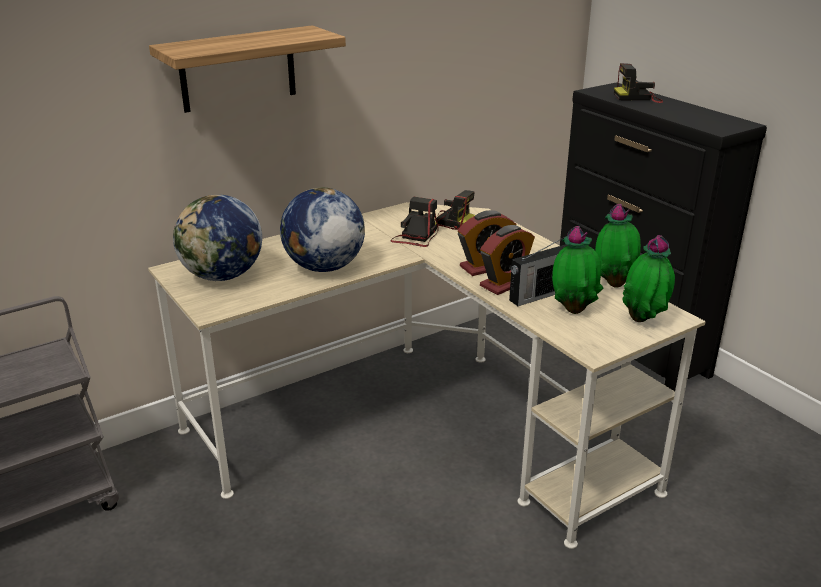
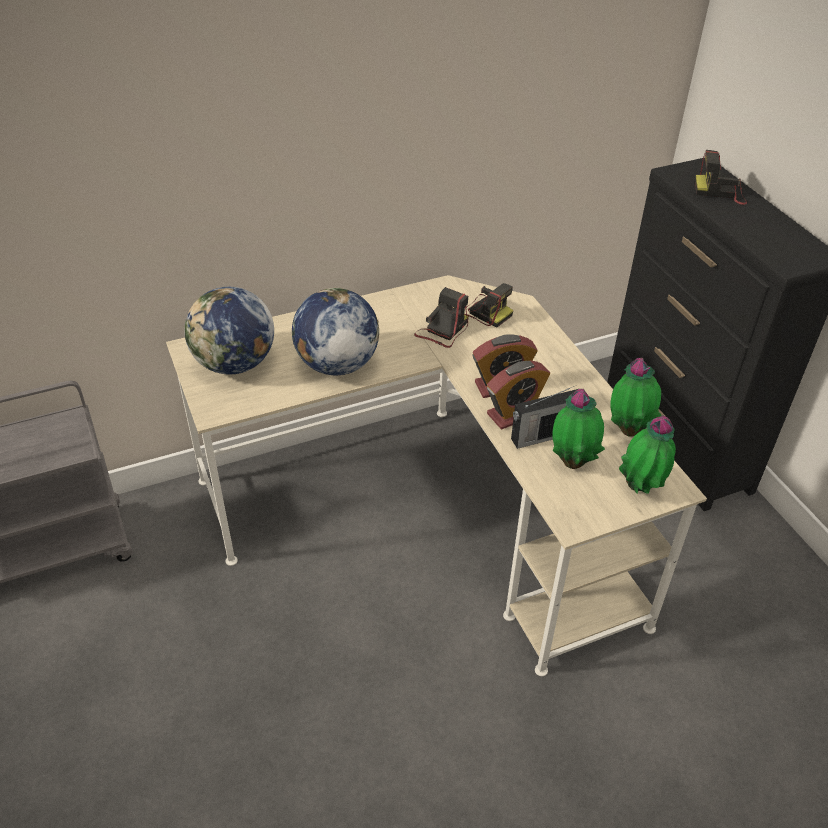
camera: 10 degrees right, 15 degrees up
shelf [149,25,346,113] -> none

